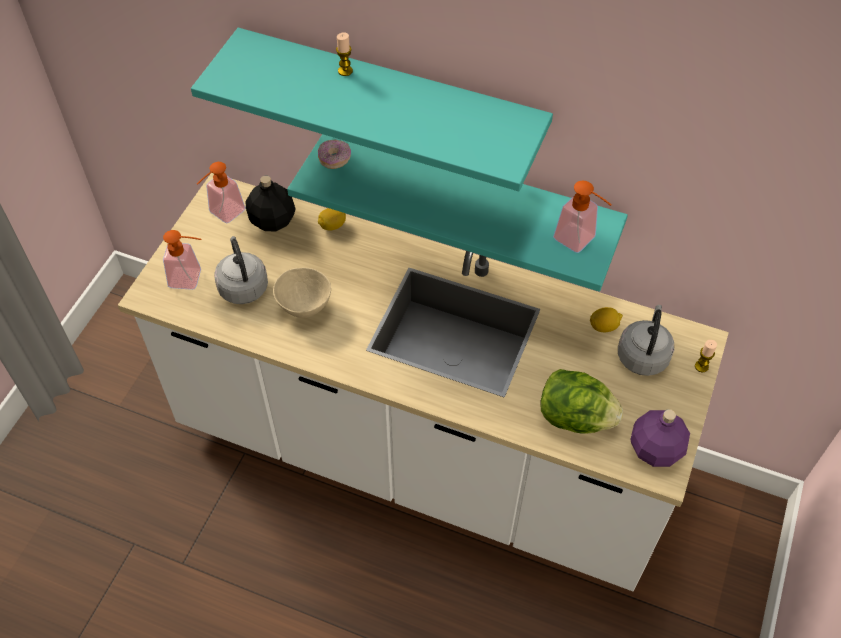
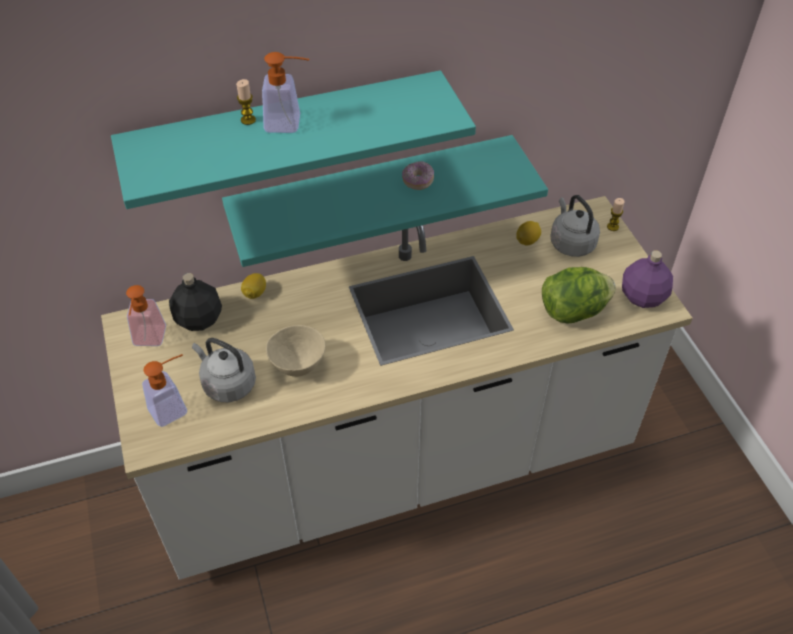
camera: 40 degrees left, 5 degrees down
donut [318,139,351,169] -> donut moved to [402,161,434,190]
soap dispenser [553,181,612,253] -> soap dispenser moved to [262,52,310,133]

